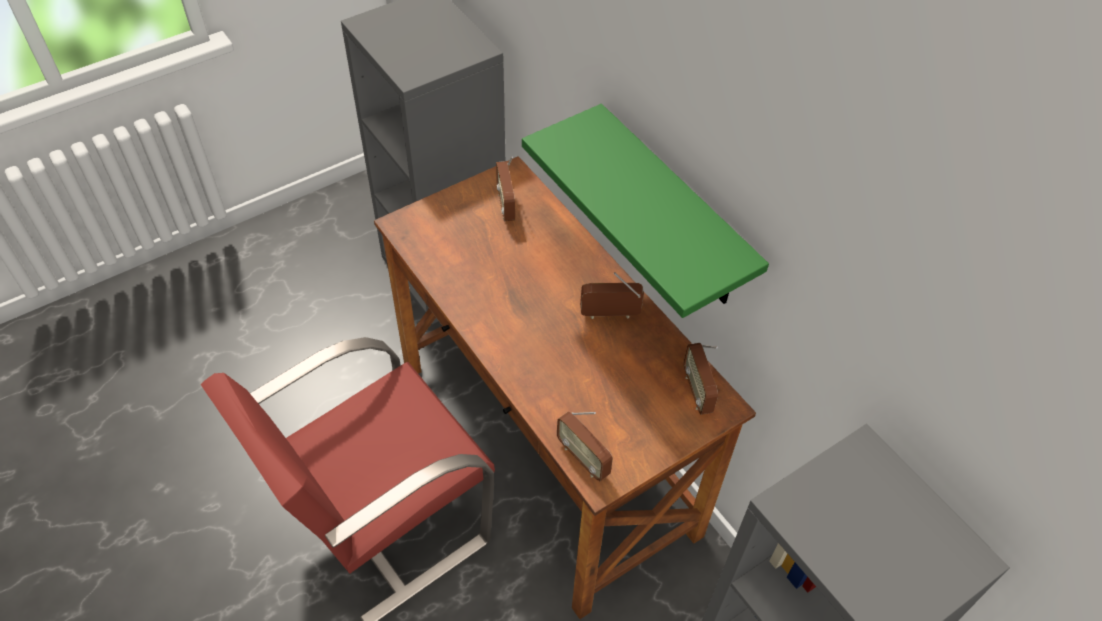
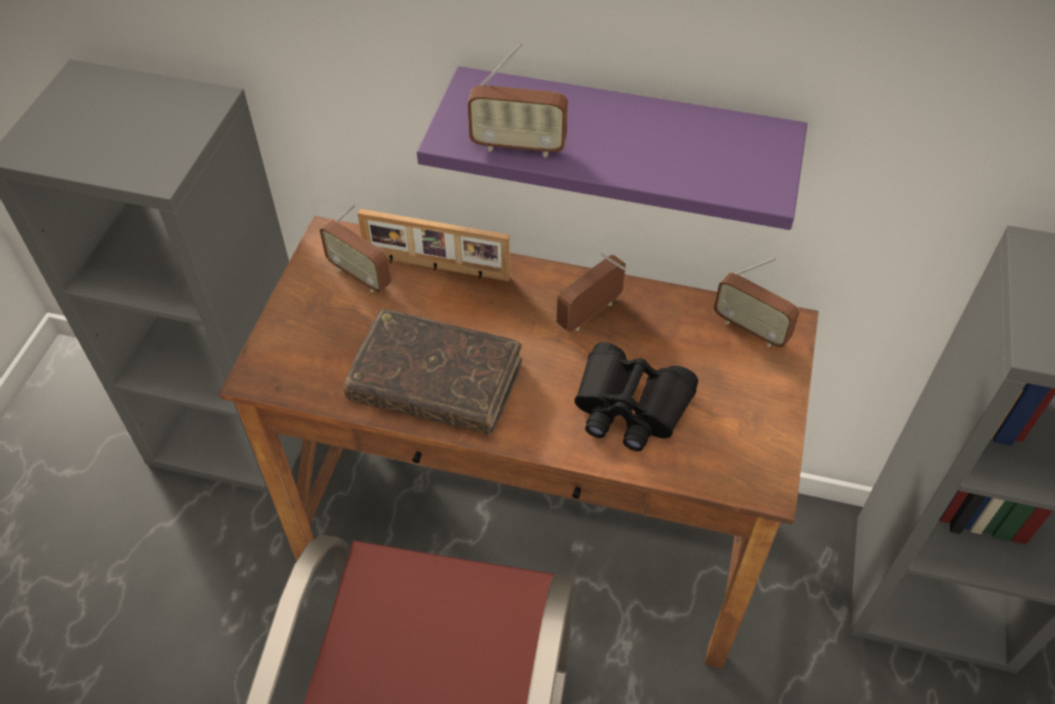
camera: 40 degrees left, 0 degrees up
green shelf [522,104,769,318] -> purple shelf [417,66,807,230]
radio [557,411,613,481] -> radio moved to [467,43,568,158]
none -> brown book [343,309,522,435]
none -> picture frame [357,209,510,281]
none -> black binoculars [574,342,698,451]

